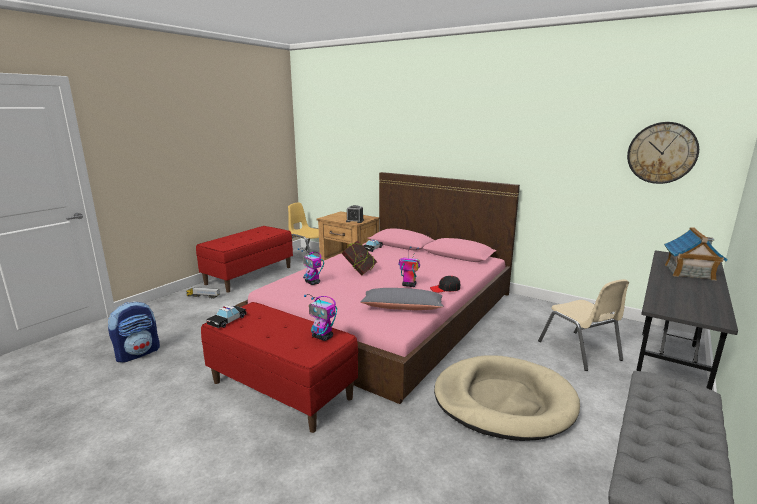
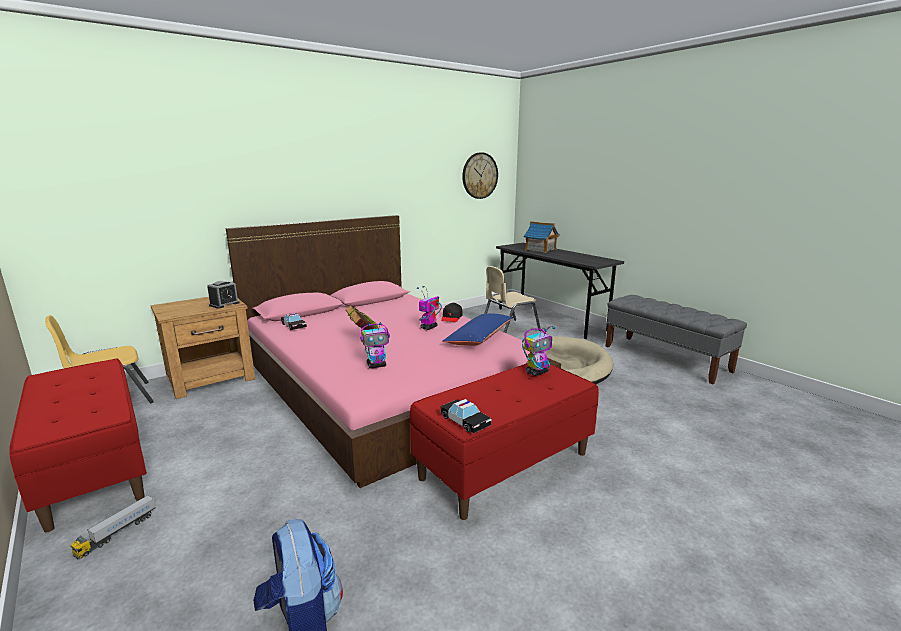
camera: 70 degrees left, 0 degrees up
grey pillow [360,288,444,310] -> blue pillow [442,314,514,346]
beige chair [538,279,629,371] -> beige chair turned 150 degrees clockwise [484,266,541,333]

